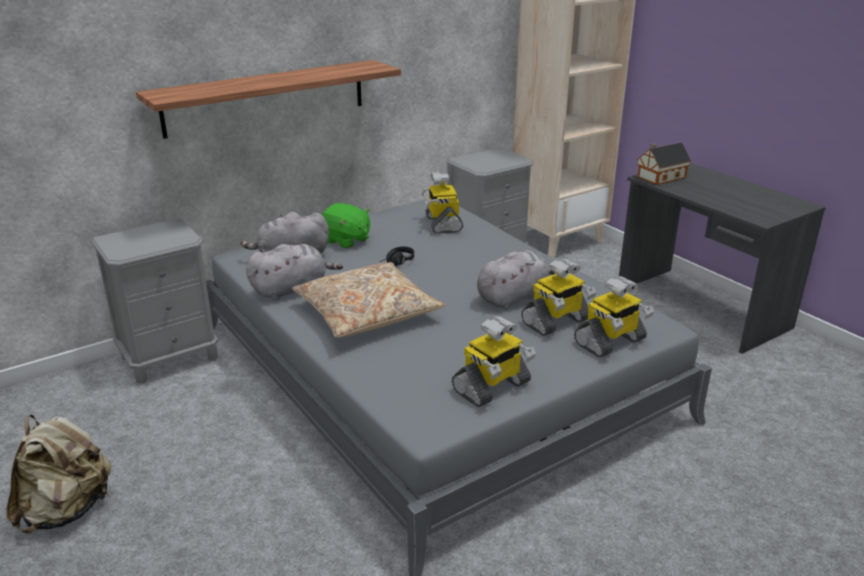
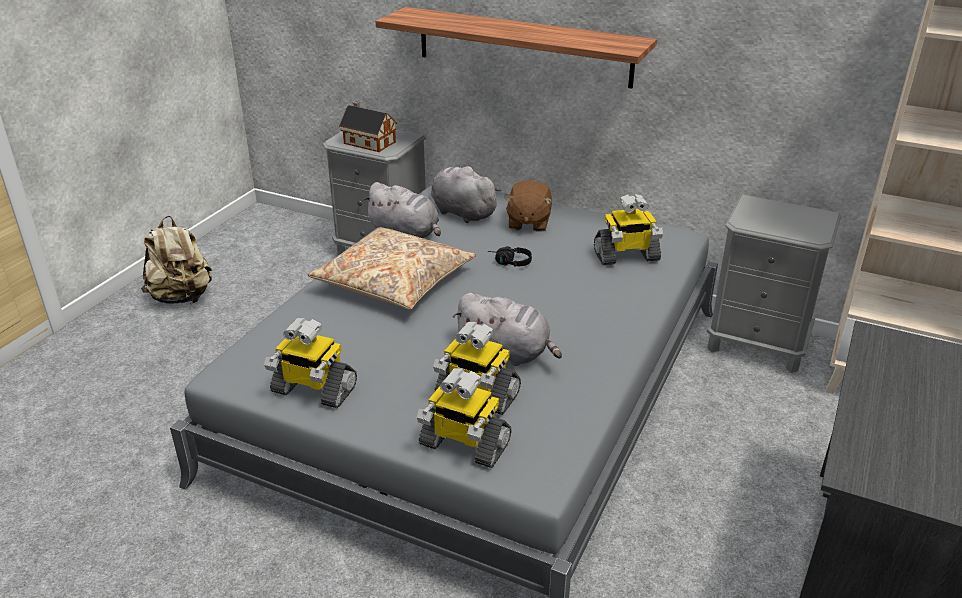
camera: 60 degrees right, 5 degrees up
green plush toy [321,203,370,249] -> brown plush toy [504,180,553,232]
toy robot [420,172,463,234] -> toy robot turned 150 degrees counterclockwise [594,194,663,265]
toy house [637,143,691,185] -> toy house moved to [339,101,397,152]

